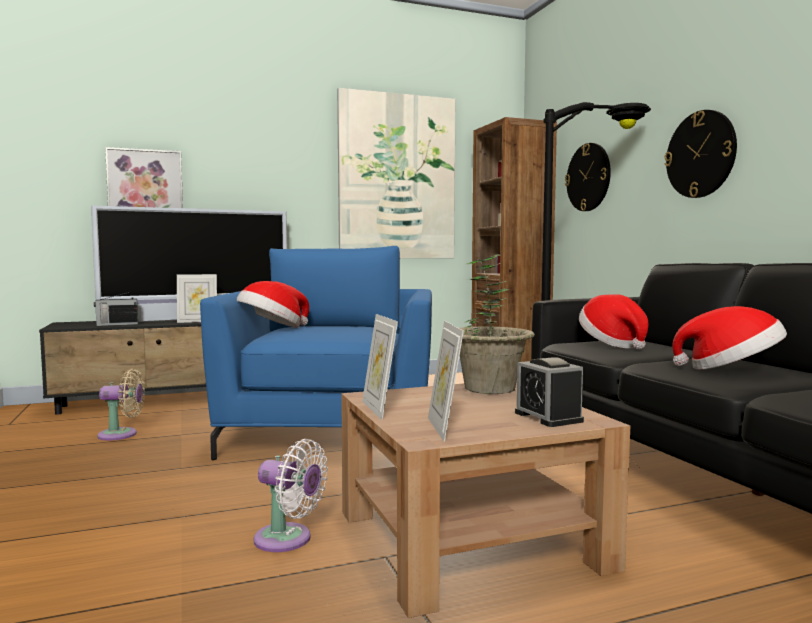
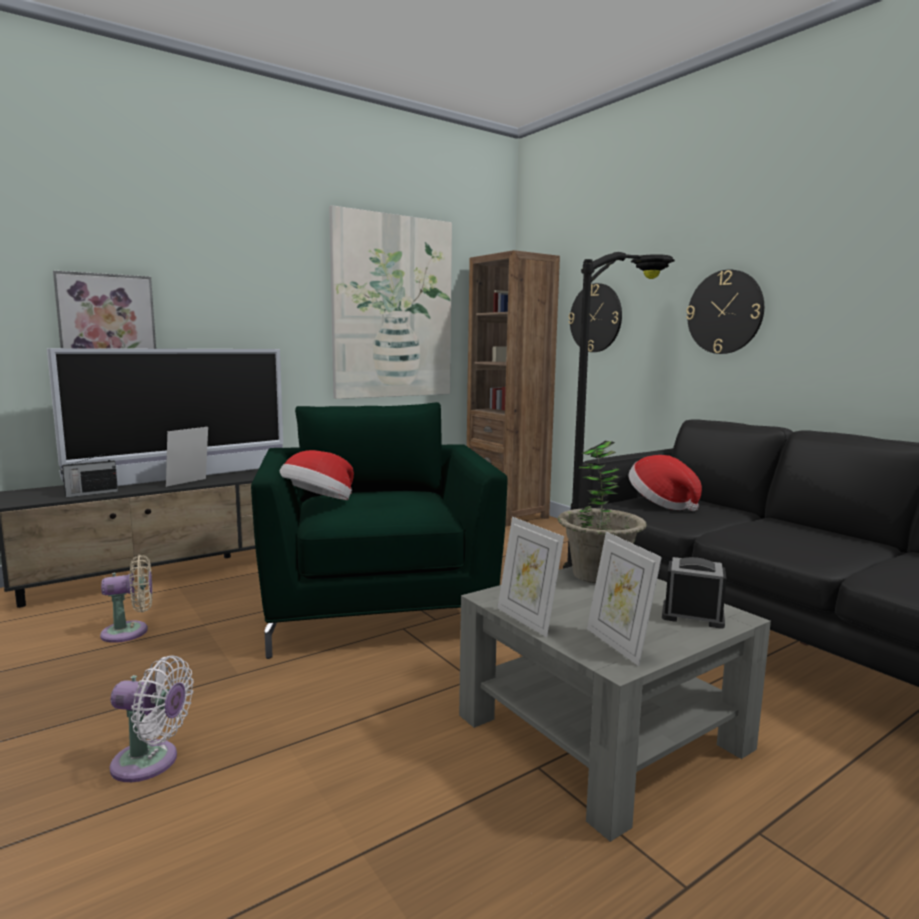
camera: 15 degrees left, 5 degrees up
picture frame [177,274,217,323] -> picture frame turned 150 degrees clockwise [166,427,208,487]
blue armchair [200,246,432,460] -> green armchair [251,402,507,659]
white fan [254,439,328,552] -> white fan moved to [110,655,194,782]
brown coffee table [341,382,630,618] -> grey coffee table [459,567,771,842]
alarm clock [515,357,584,427] -> alarm clock turned 150 degrees clockwise [662,557,726,629]
hat [672,306,787,370] -> none

